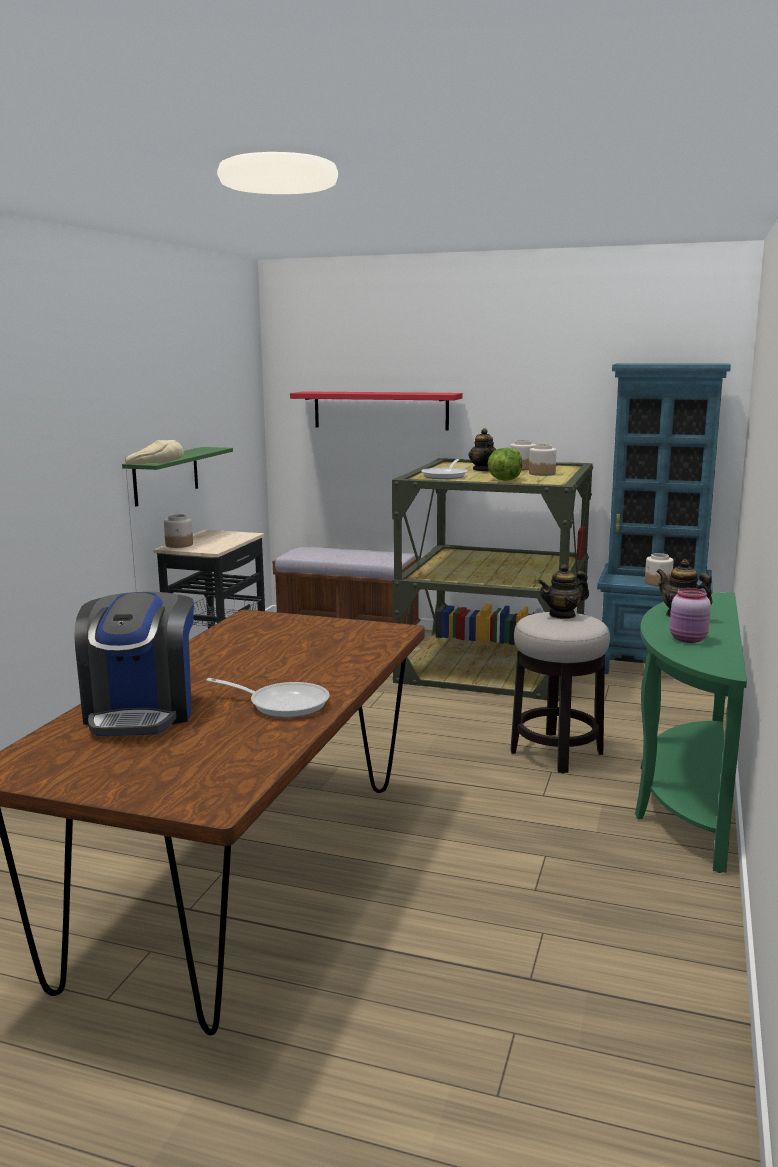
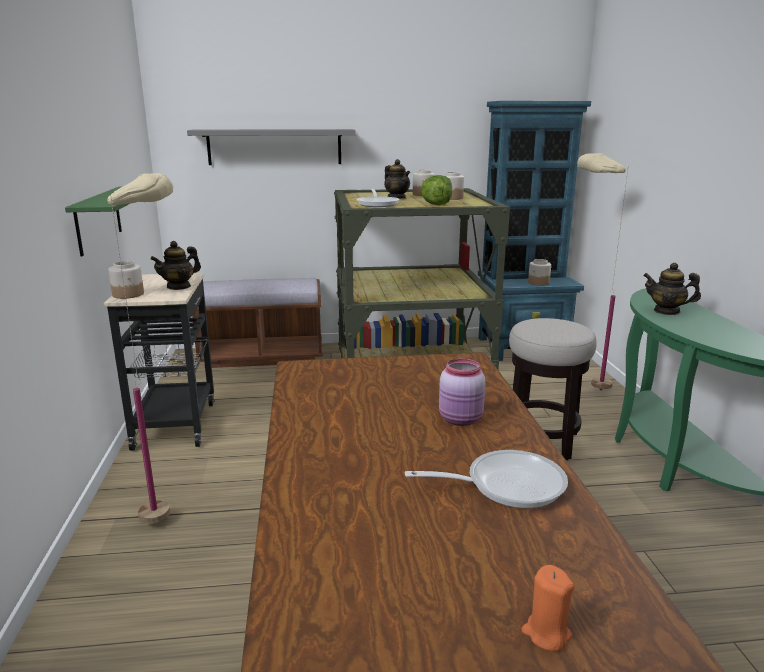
camera: 25 degrees left, 5 degrees up
coffee machine [74,592,194,736] -> none
red shelf [290,391,463,430] -> grey shelf [187,129,356,165]
teapot [538,564,589,619] -> teapot moved to [150,241,201,290]
pink jar [670,588,711,643] -> pink jar moved to [439,358,486,426]
none -> orange candle [521,565,574,651]
none -> beige floor lamp [577,153,629,391]

